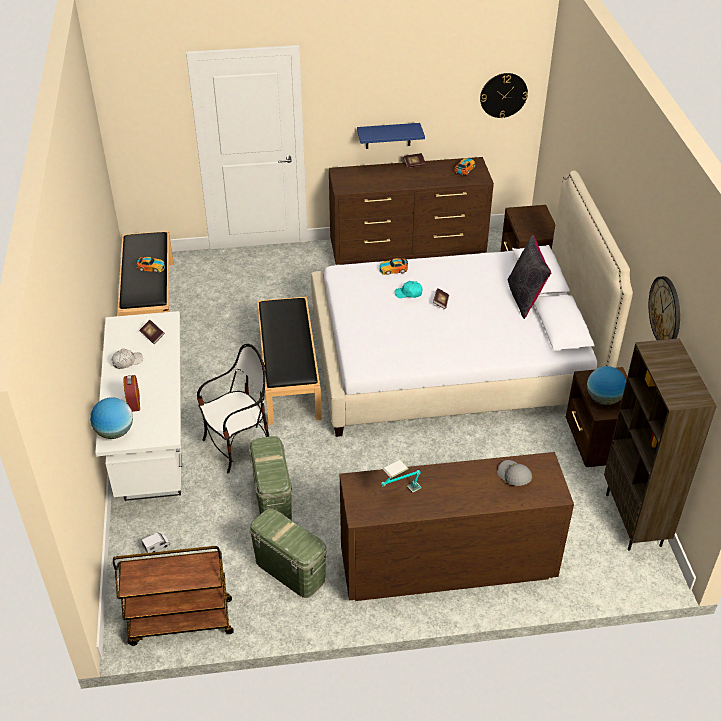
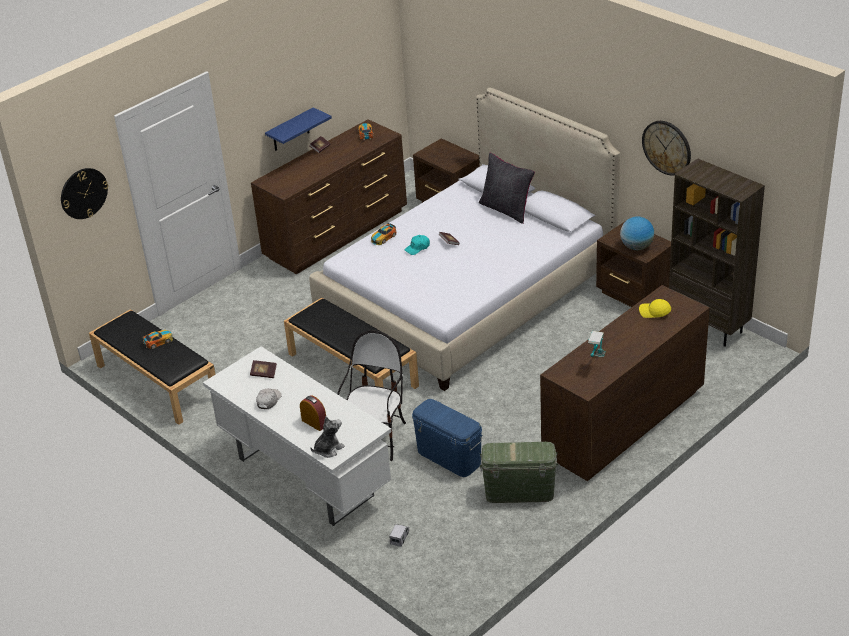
camera: 35 degrees left, 5 degrees down
globe [90,397,133,439] -> plush toy [310,416,345,458]
brown cart [113,546,234,646] -> none
green storage box [249,436,292,520] -> blue storage box [412,399,482,477]
wall clock [480,73,528,118] -> wall clock moved to [61,168,108,219]
grey cap [497,460,532,486] -> yellow cap [639,299,671,318]

